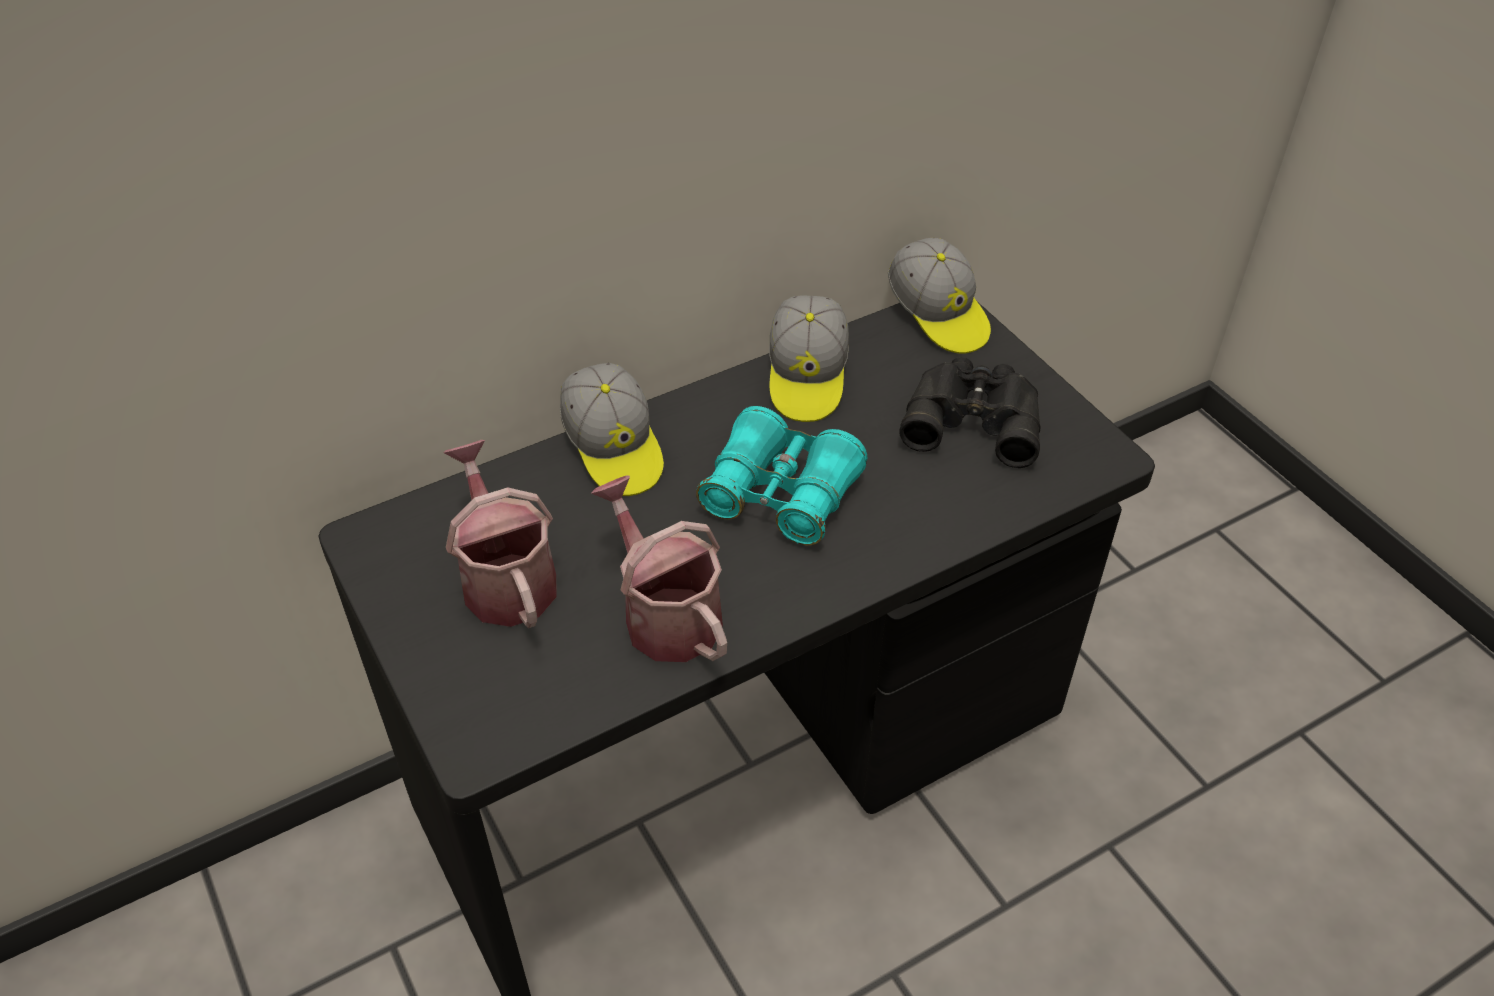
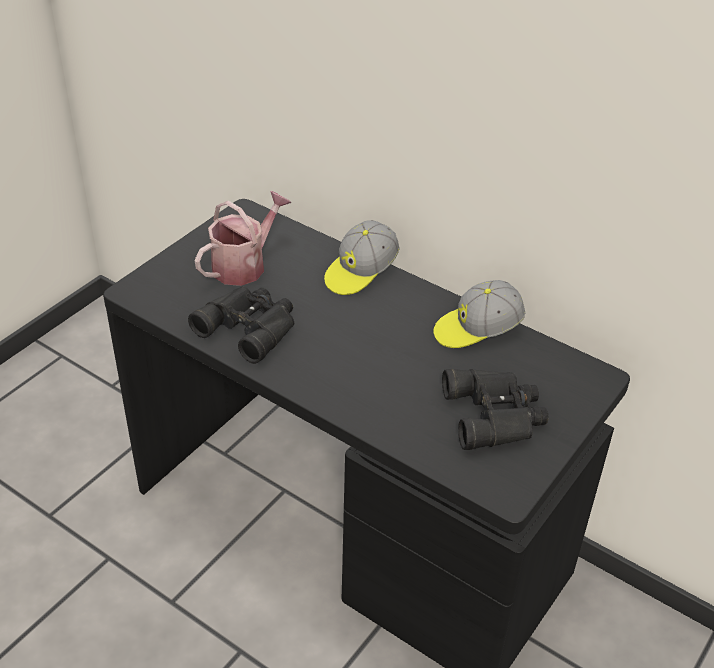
camera: 65 degrees right, 5 degrees down
watering can [591,476,727,662] -> black binoculars [188,286,294,364]
turquoise binoculars [696,406,867,545] -> none
cap [888,238,991,354] -> none

